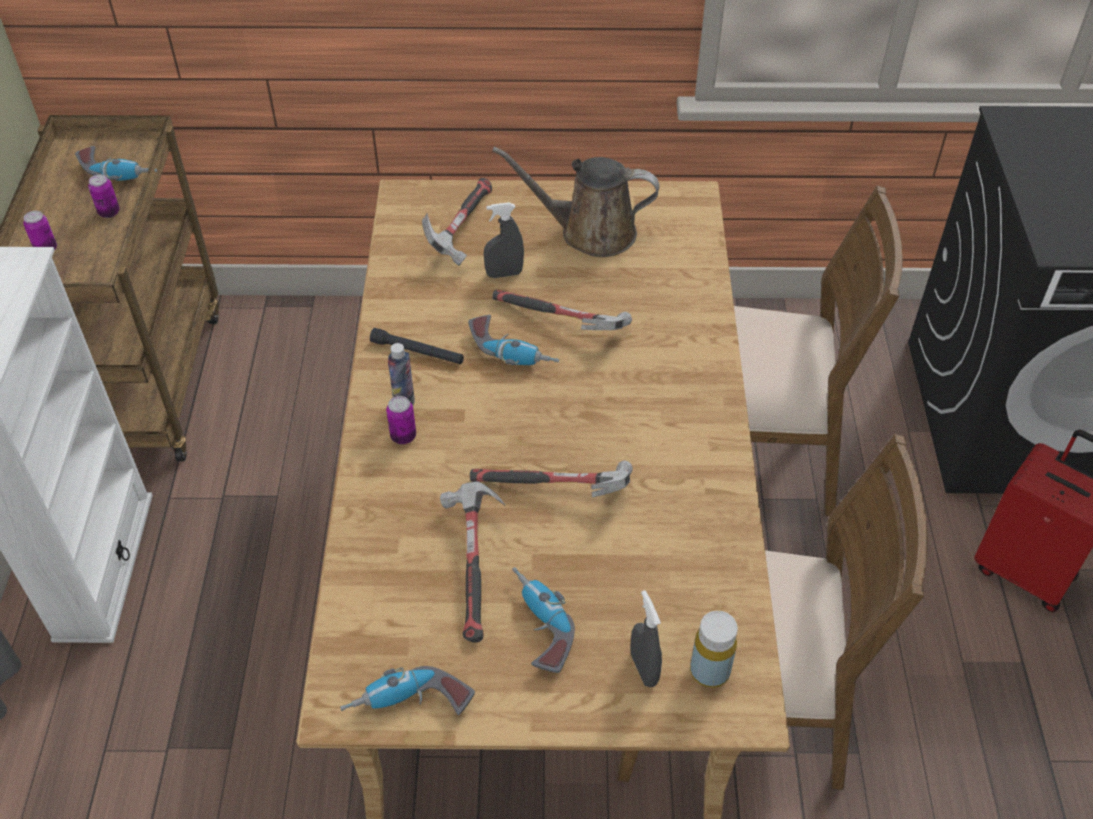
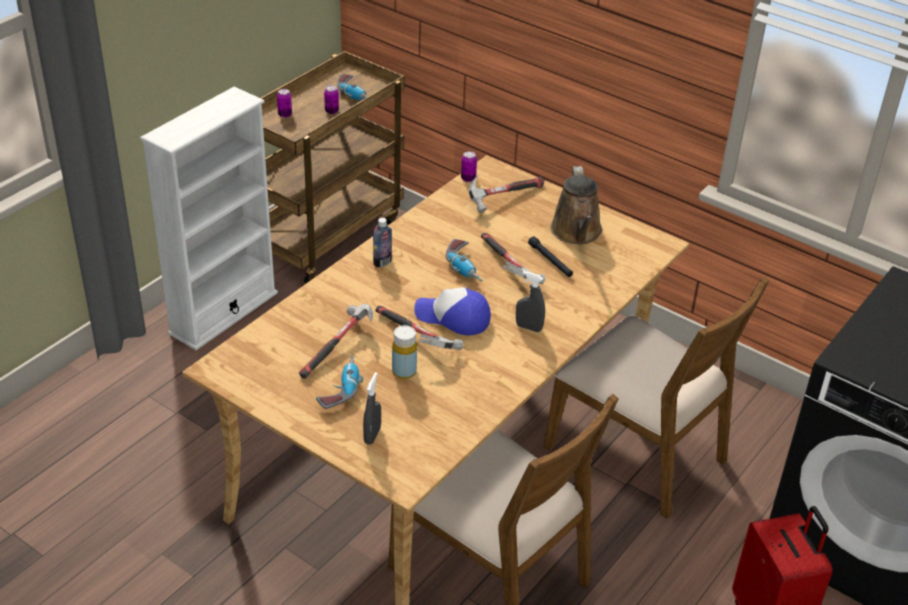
camera: 35 degrees right, 10 degrees down
power drill [340,666,475,715] -> none
black flashlight [370,328,464,364] -> black flashlight moved to [528,236,573,277]
can [386,396,416,444] -> can moved to [461,151,477,182]
grey spray bottle [484,202,524,278] -> grey spray bottle moved to [516,271,545,332]
brown watering can [492,147,659,257] -> brown watering can turned 135 degrees counterclockwise [550,166,602,244]
yellow bottle [690,611,738,688] -> yellow bottle moved to [392,325,417,379]
none -> cap [414,287,491,335]

